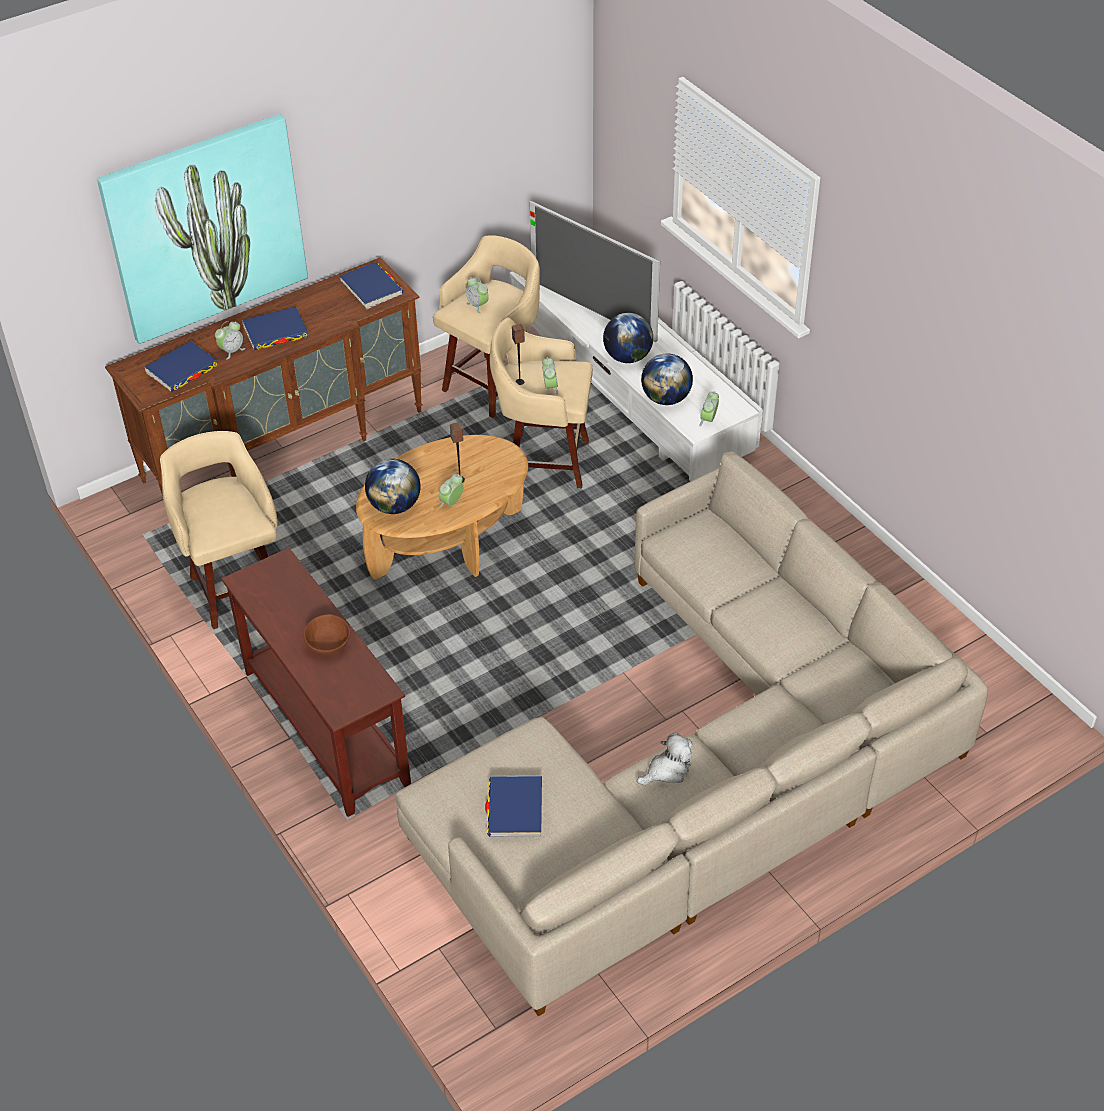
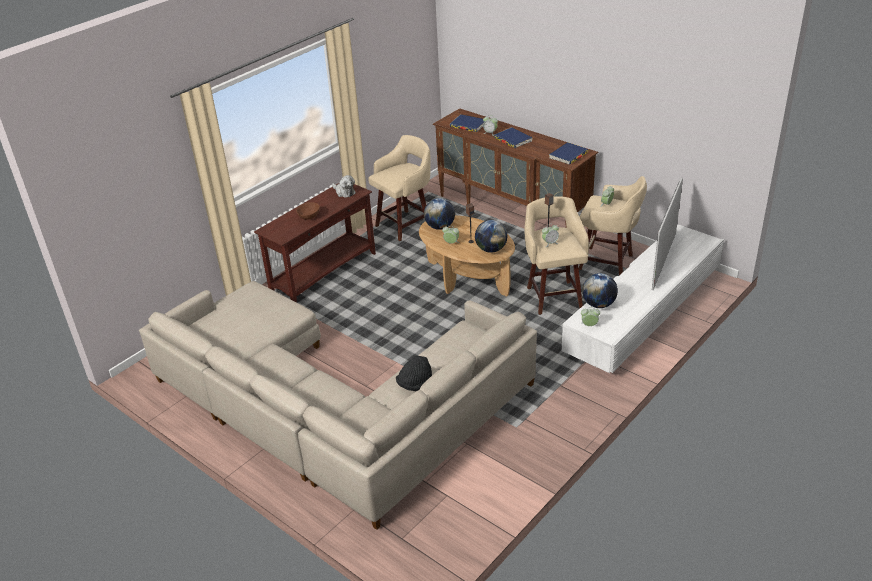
camera: 75 degrees right, 10 degrees down
picture [97,114,308,344] -> none
blue book [485,776,542,837] -> none
globe [603,313,653,363] -> globe moved to [475,220,507,253]
plush toy [637,733,693,785] -> plush toy moved to [332,175,356,198]
none -> black hat [396,356,432,391]

